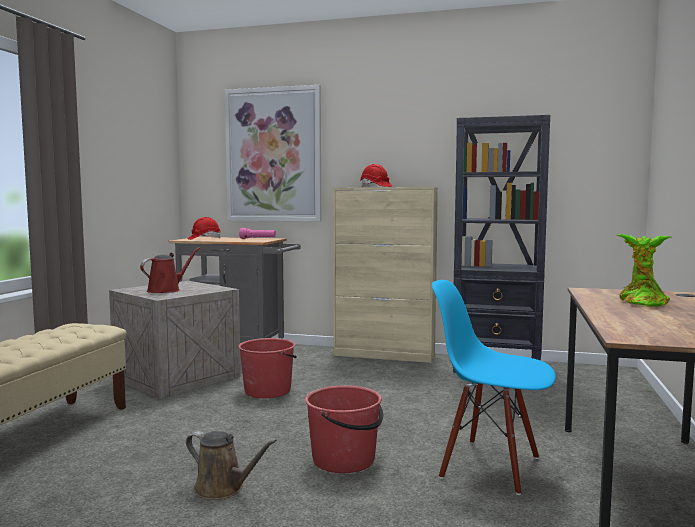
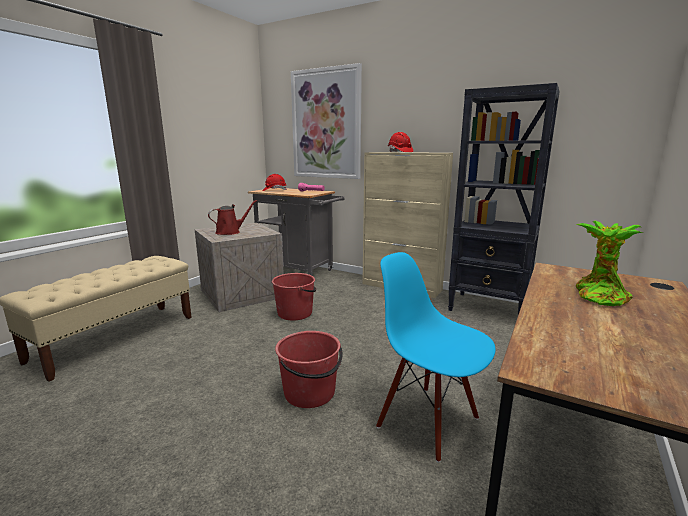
camera: 15 degrees right, 10 degrees up
brown watering can [186,431,277,500] -> none

